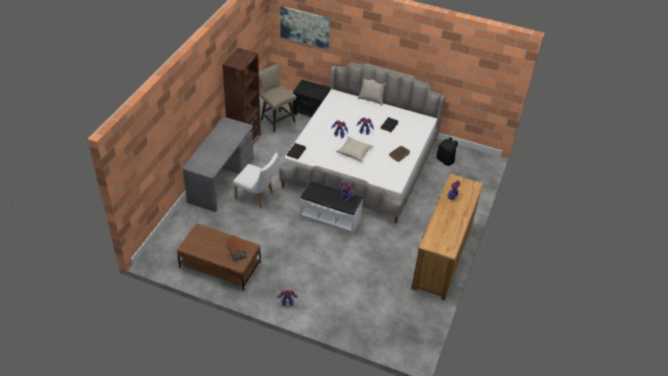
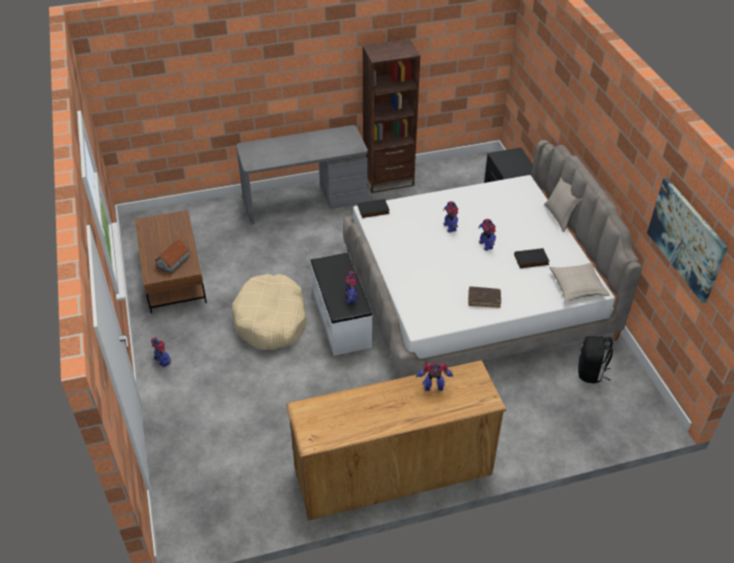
camera: 55 degrees right, 0 degrees up
white chair [233,153,278,209] -> none
beige stool [259,64,296,132] -> none
picture [280,6,330,49] -> picture moved to [647,178,728,303]
beige pillow [336,137,373,162] -> beige pillow moved to [549,262,610,301]
none -> beige dog bed [232,274,307,350]

